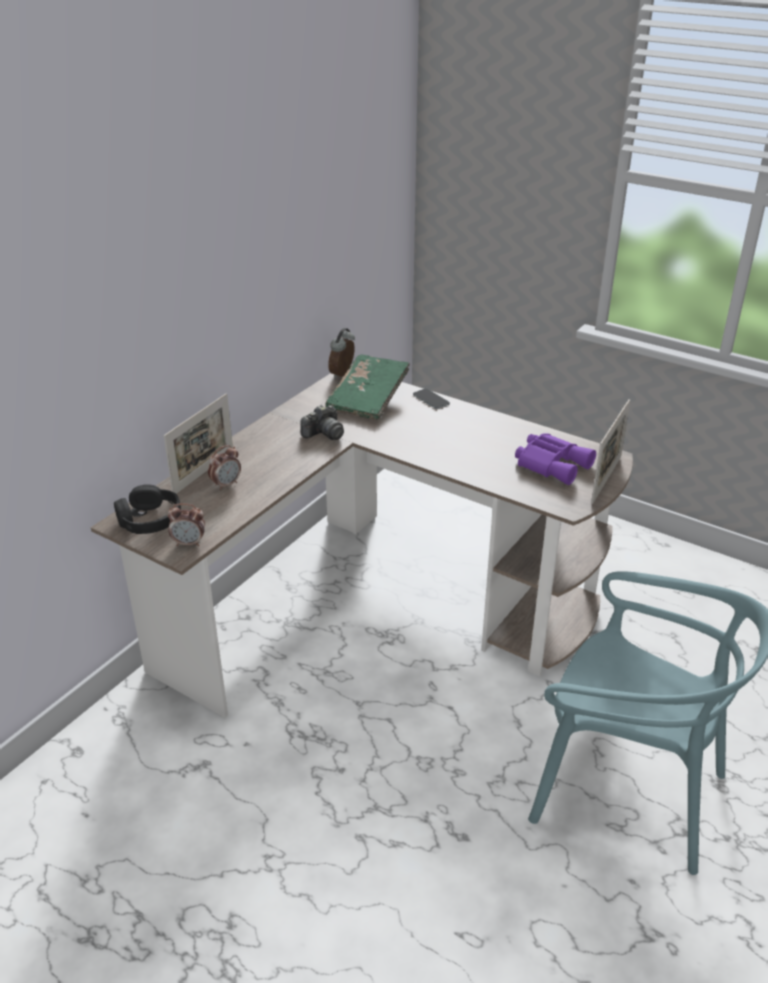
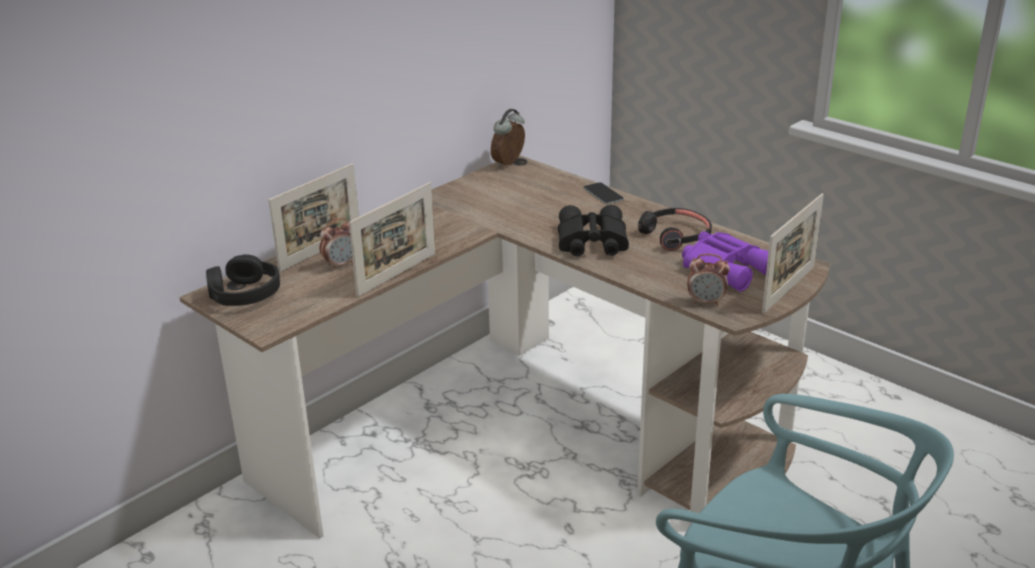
camera: 10 degrees right, 5 degrees down
alarm clock [168,503,205,546] -> alarm clock moved to [687,254,730,306]
camera [300,405,344,440] -> none
green book [325,355,410,420] -> none
none -> picture frame [349,182,435,297]
none -> black binoculars [558,205,629,256]
none -> black headphones [638,208,712,251]

